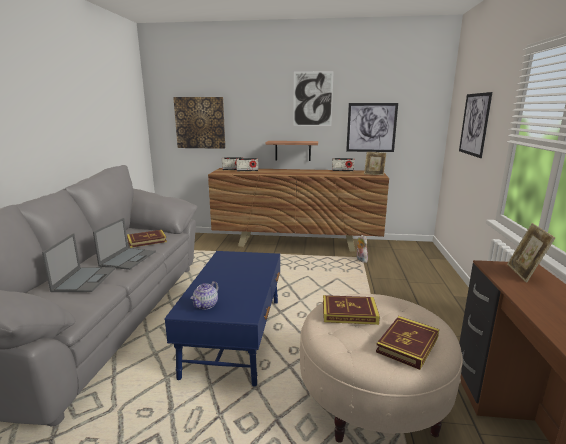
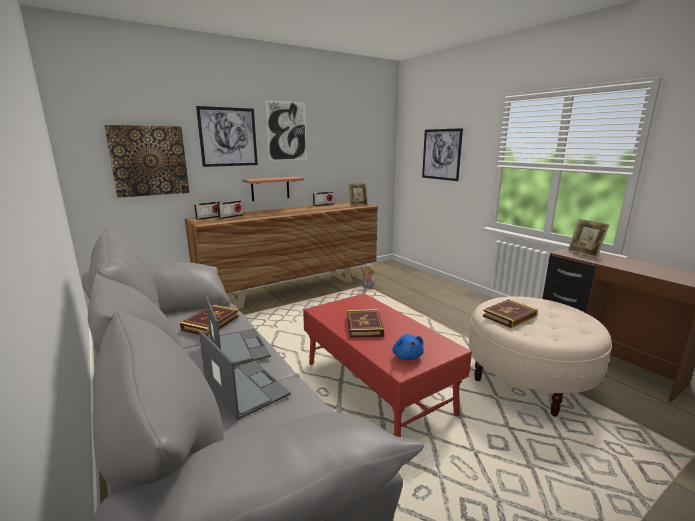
camera: 40 degrees left, 0 degrees up
blue coffee table [165,251,280,387] -> red coffee table [303,293,472,437]
teapot [190,281,218,310] -> blue plush toy [392,334,424,360]
picture [346,103,398,152] -> picture moved to [196,106,258,167]
book [376,316,439,370] -> book moved to [347,309,384,338]

